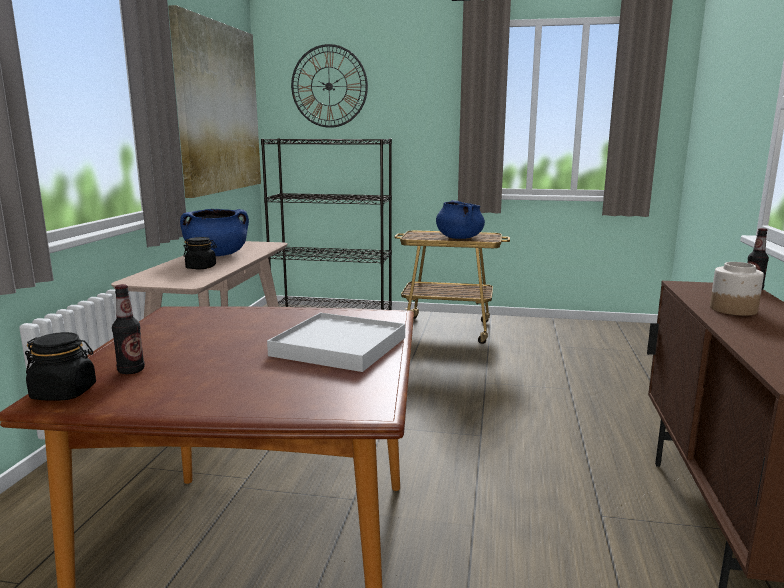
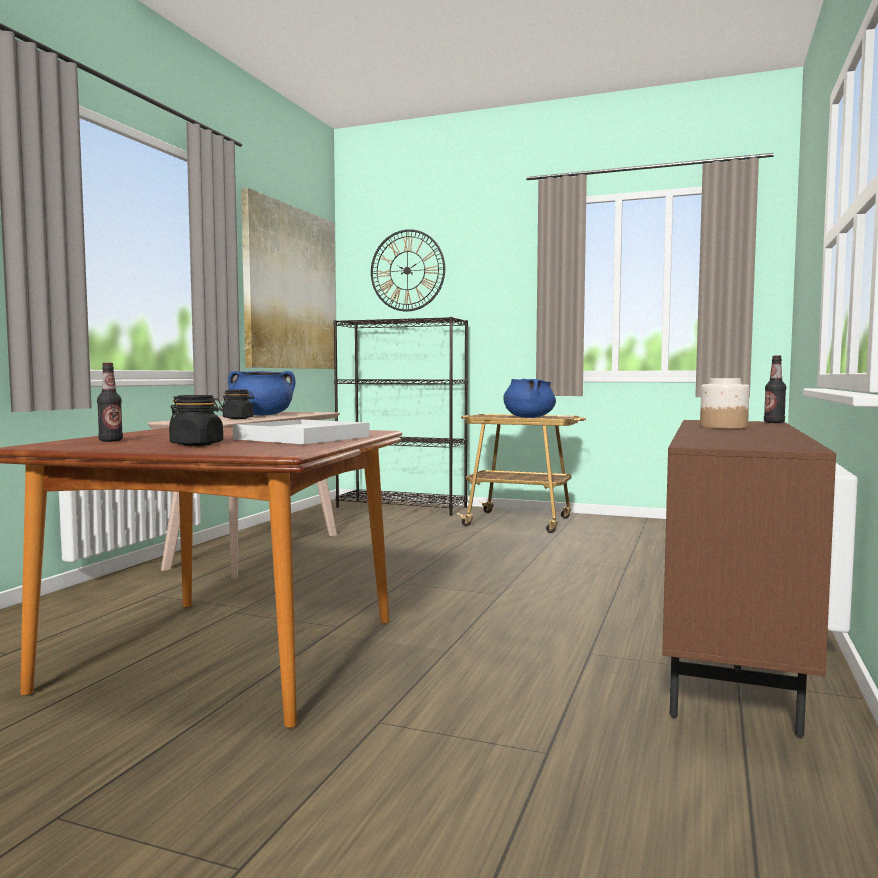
camera: 10 degrees right, 10 degrees down
black jar [25,332,96,401] -> black jar moved to [169,395,224,446]

